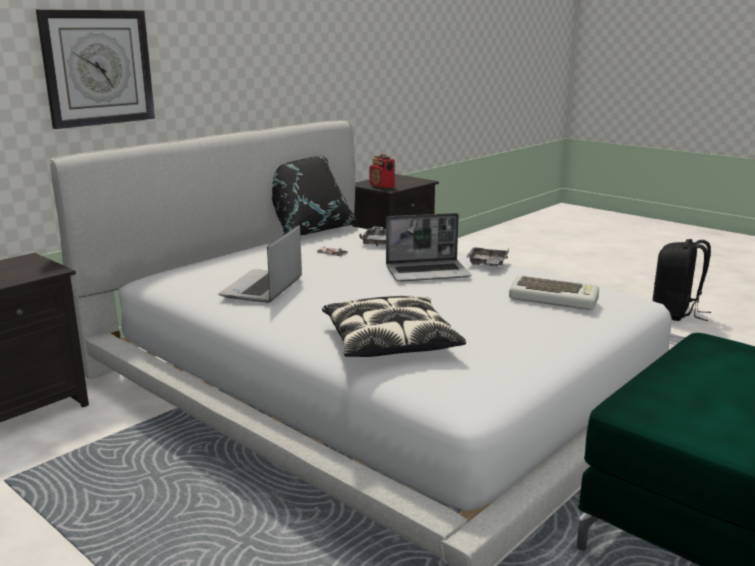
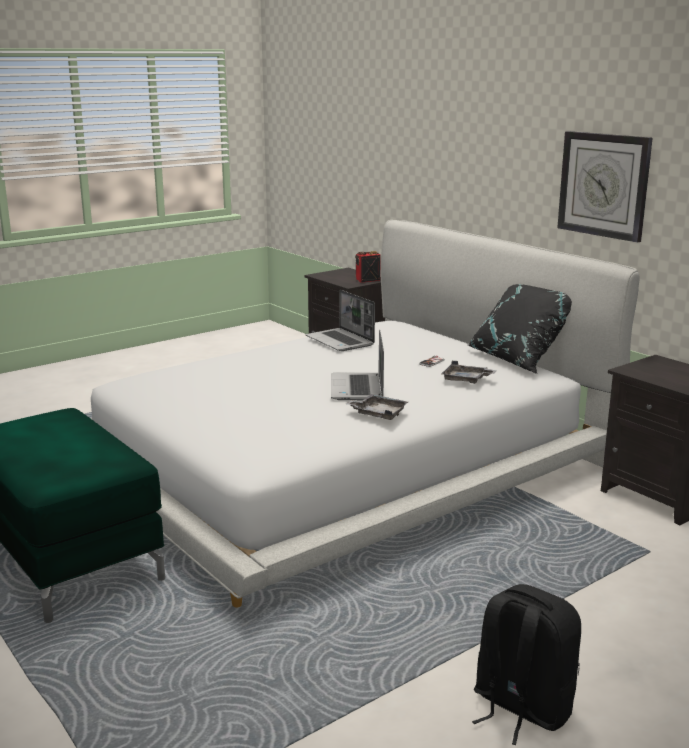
camera: 100 degrees right, 0 degrees up
wall clock [36,9,155,129] -> wall clock moved to [557,131,653,243]
laptop [219,225,302,303] -> laptop turned 150 degrees counterclockwise [306,290,375,351]
pillow [322,296,466,357] -> none
radio [370,153,395,188] -> radio moved to [355,251,381,283]
keyboard [509,275,599,310] -> none

